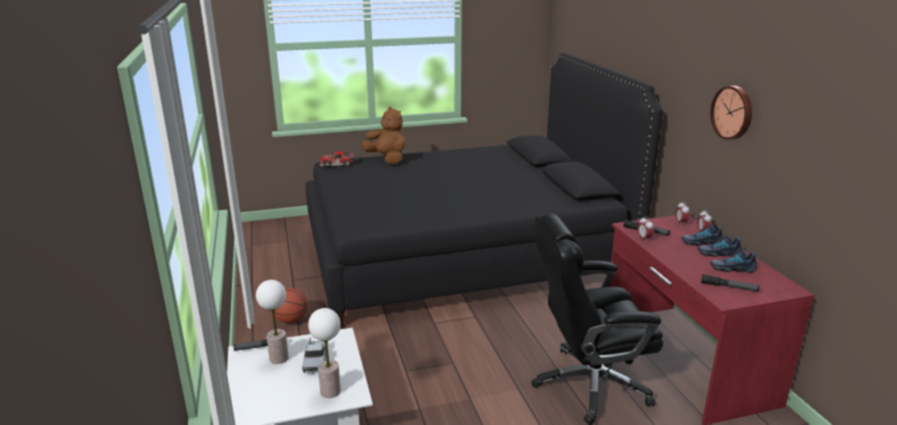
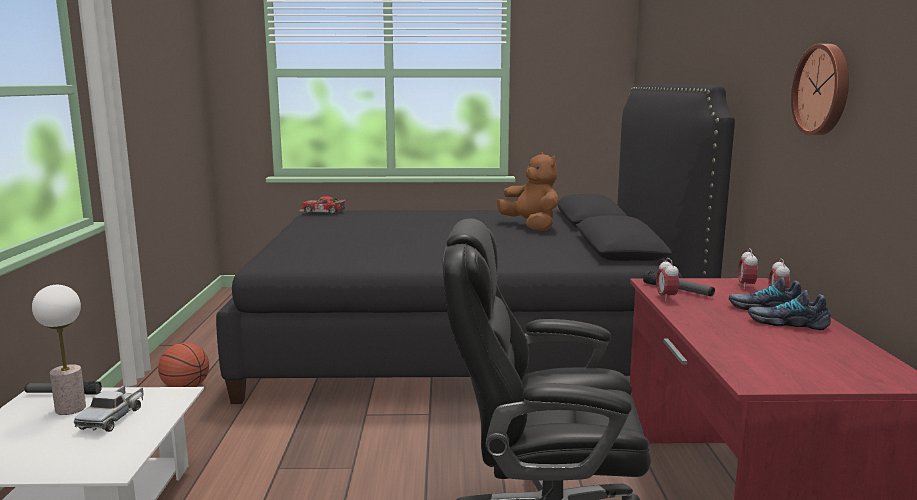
camera: 15 degrees right, 10 degrees down
table lamp [308,308,341,398] -> none
brown plush toy [361,106,406,164] -> brown plush toy moved to [497,152,559,231]
flashlight [701,274,759,292] -> none
shoe [710,250,757,273] -> none

